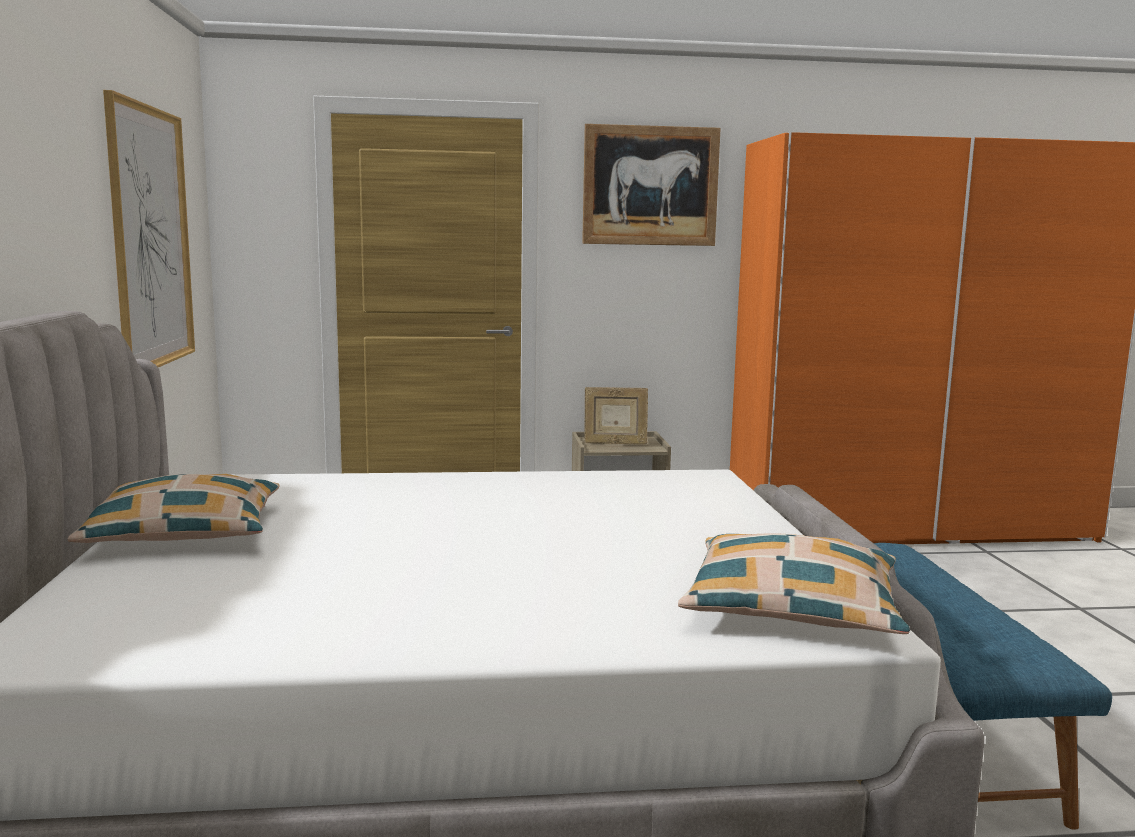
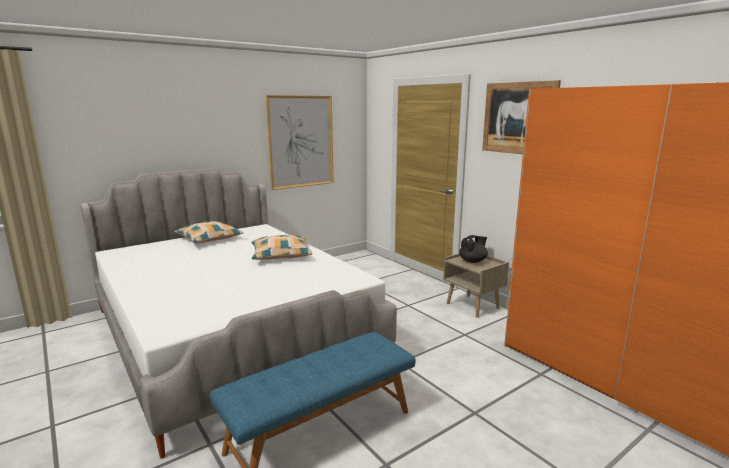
camera: 60 degrees right, 5 degrees up
picture frame [584,387,648,445] -> black teapot [459,235,488,263]
pillow [678,533,910,634] -> pillow moved to [251,235,312,260]

